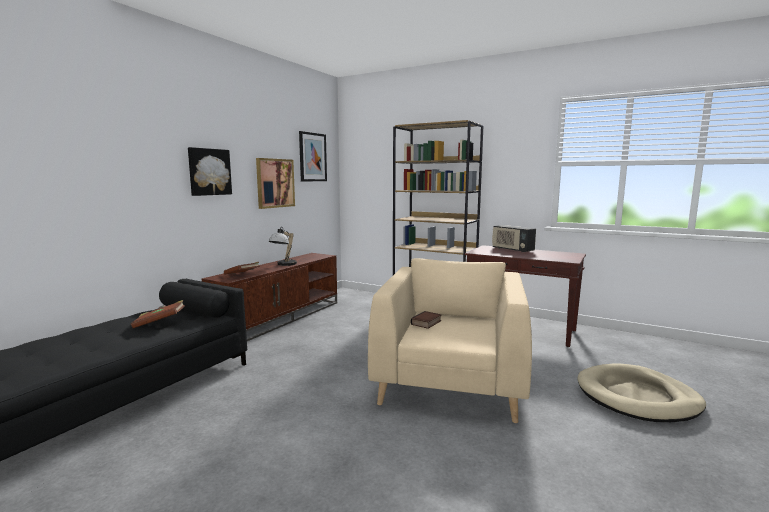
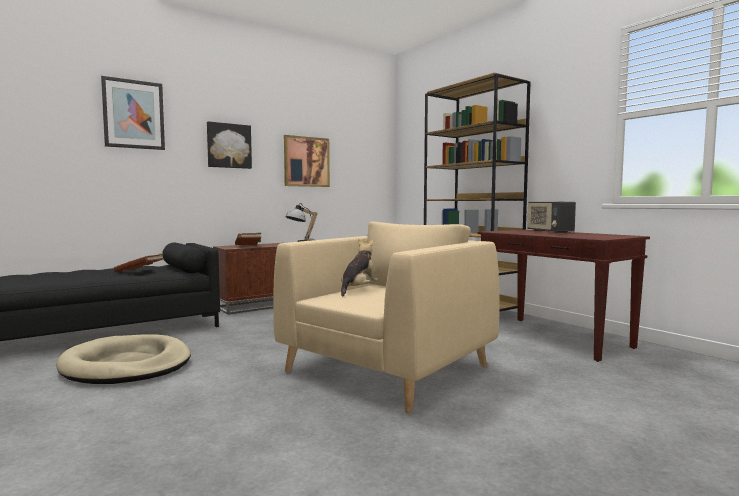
camera: 25 degrees right, 5 degrees down
picture [299,131,327,181] -> picture moved to [101,76,165,150]
book [411,311,441,329] -> plush toy [341,239,378,296]
beige dog bed [578,363,706,422] -> beige dog bed moved to [56,335,191,384]

